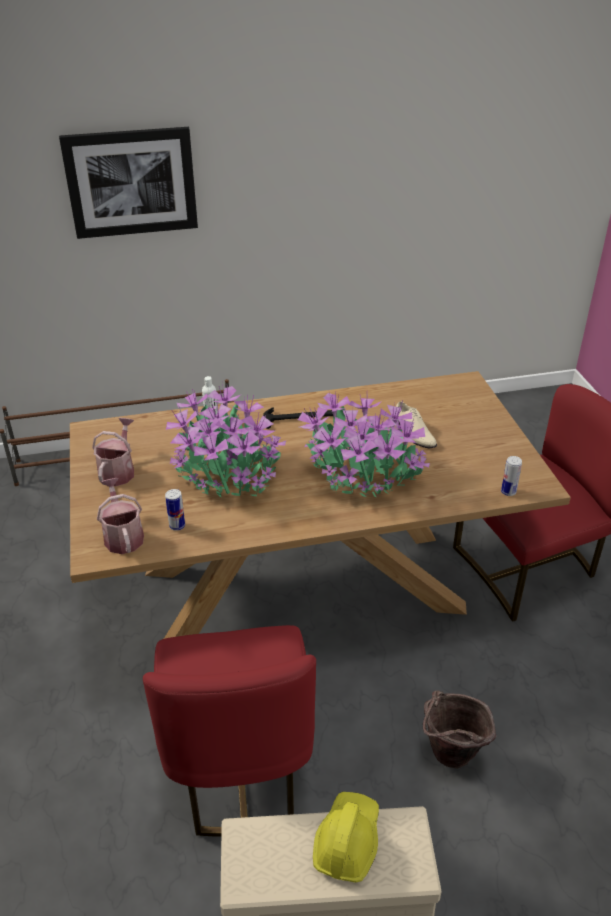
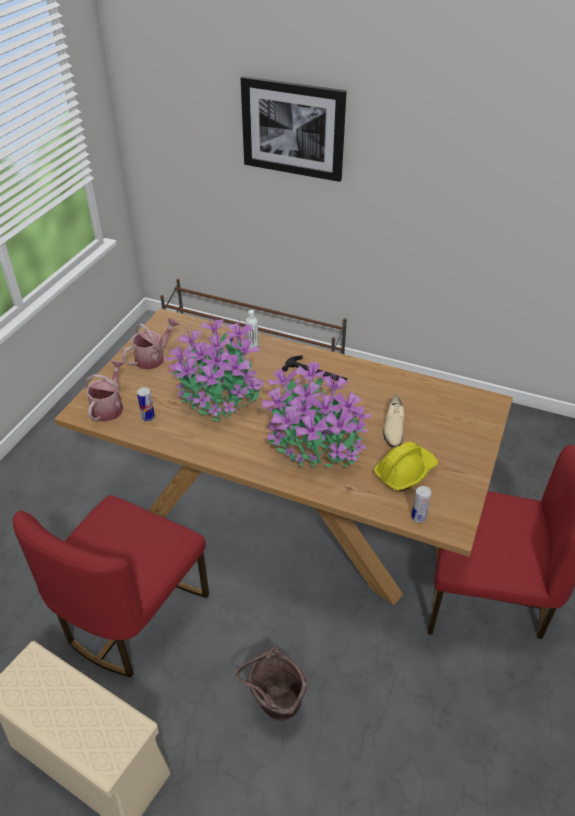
camera: 35 degrees right, 5 degrees up
yellow hard hat [313,792,379,883] -> yellow hard hat moved to [374,441,438,492]

